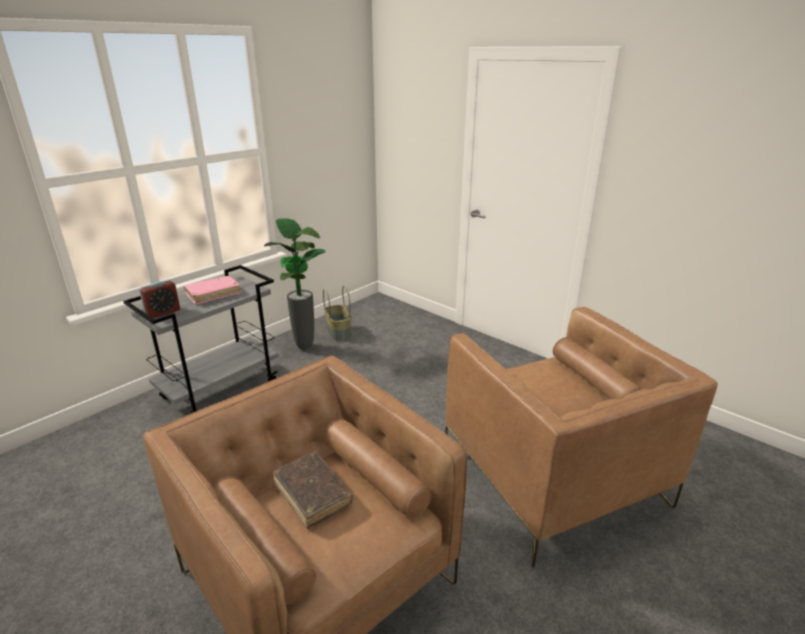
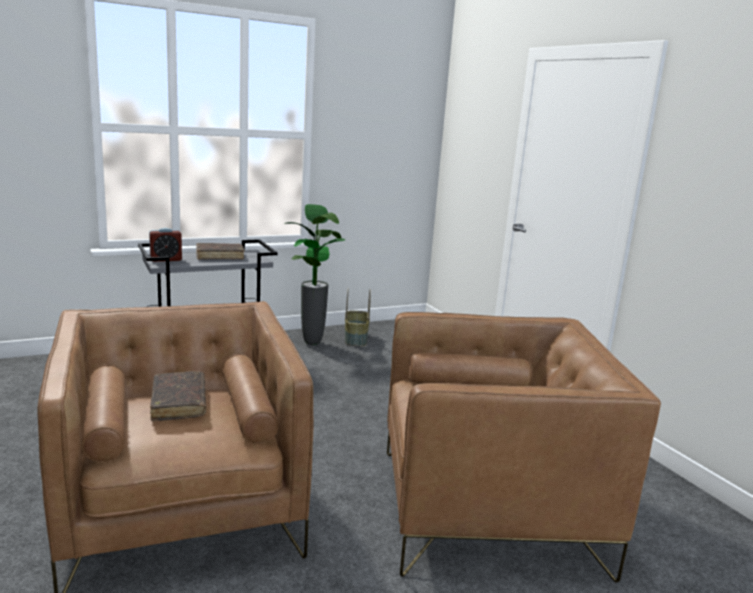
camera: 20 degrees right, 10 degrees down
pink book [184,276,241,304] -> brown book [196,243,245,260]
brown armchair [445,307,718,567] -> brown armchair turned 90 degrees counterclockwise [387,312,661,583]

